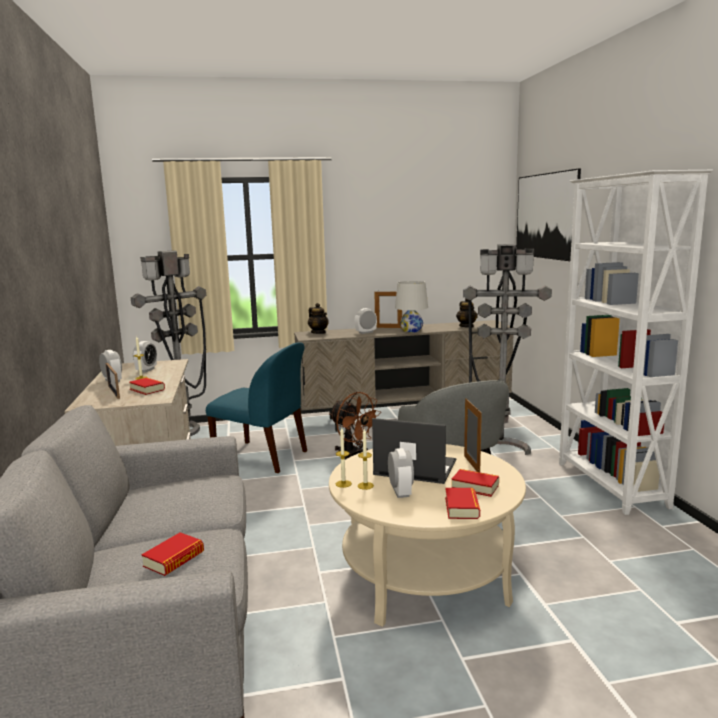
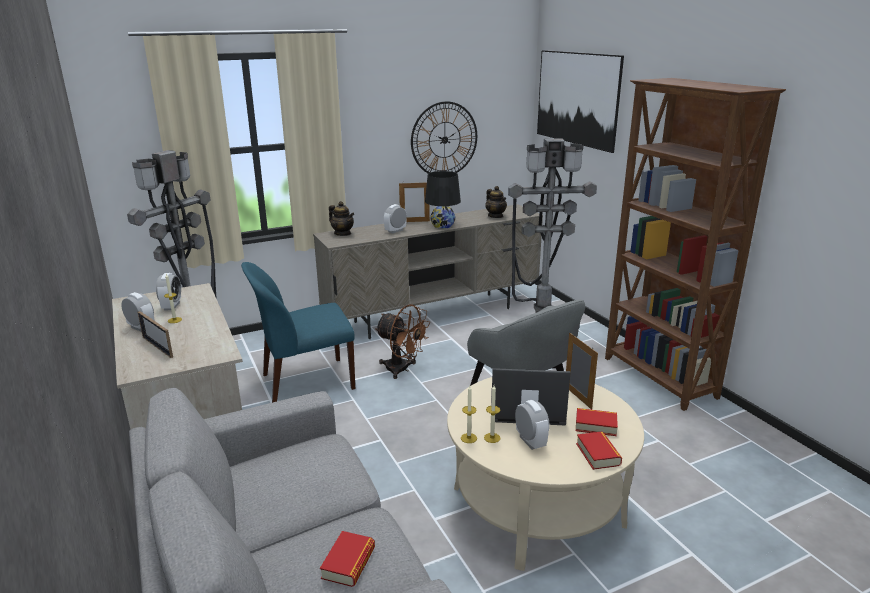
camera: 15 degrees left, 10 degrees up
book [129,378,165,395] -> none
blue chair [206,342,307,473] -> blue chair turned 150 degrees clockwise [241,262,355,403]
white table lamp [395,281,428,333] -> black table lamp [425,171,461,229]
white bookcase [559,170,713,515] -> brown bookcase [605,78,786,411]
none -> wall clock [411,101,477,173]

